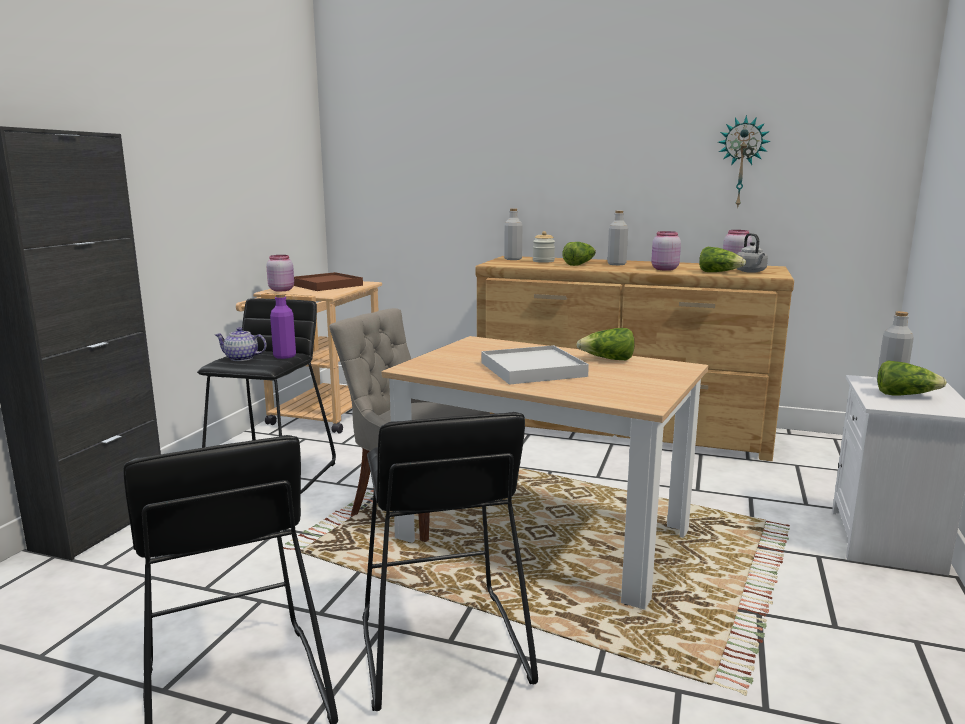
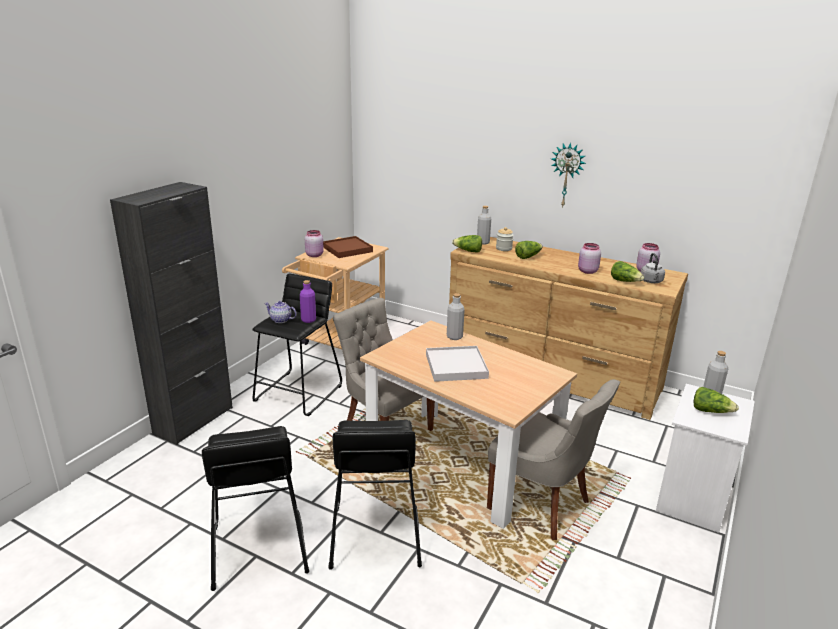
camera: 10 degrees right, 10 degrees up
lettuce [576,328,634,360] -> lettuce moved to [452,235,482,253]
grey bottle [607,211,628,265] -> grey bottle moved to [447,293,465,340]
wall clock [718,115,771,209] -> wall clock moved to [551,142,586,208]
none -> grey chair [487,379,620,540]

